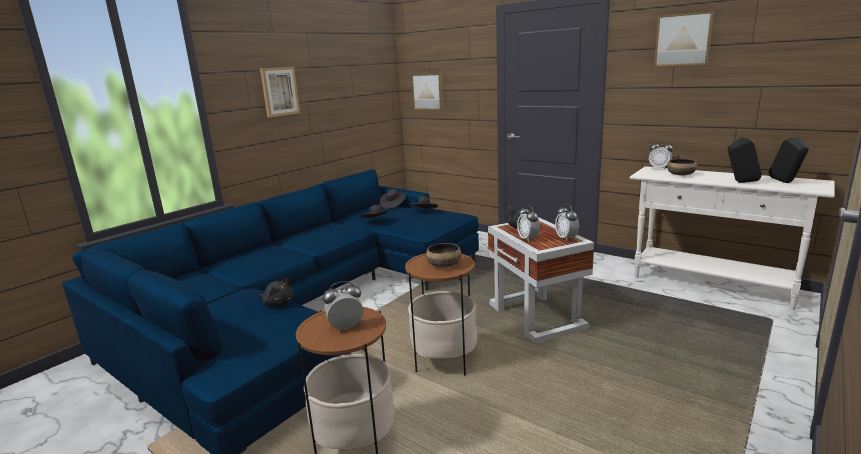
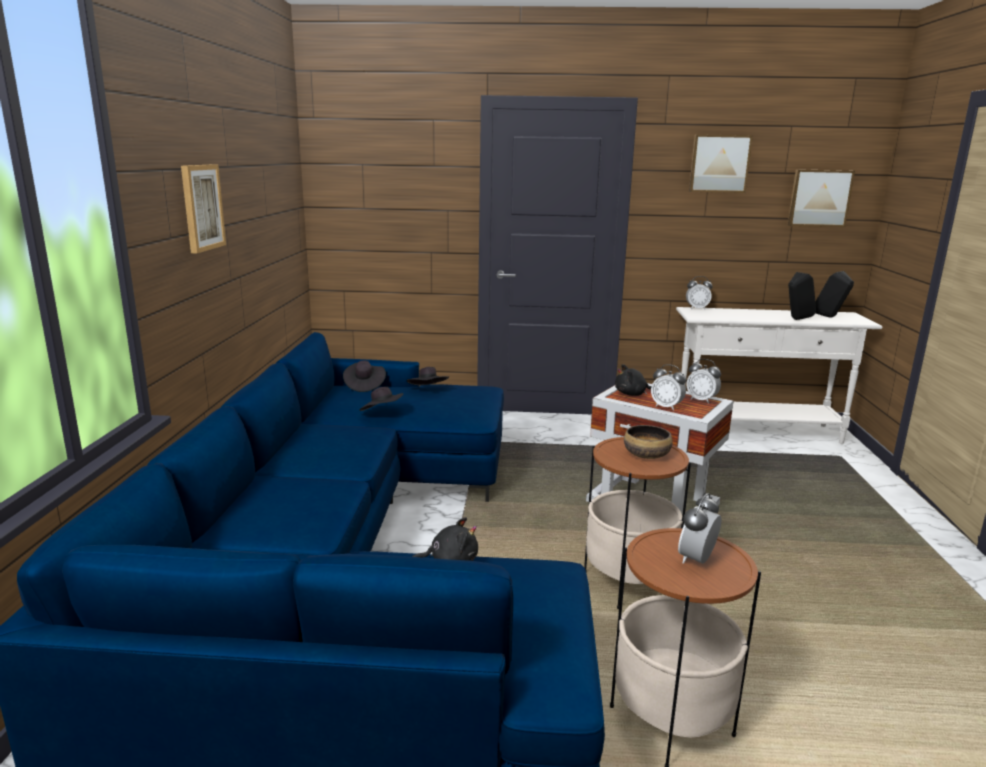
camera: 35 degrees left, 0 degrees up
picture [412,73,444,110] -> picture moved to [788,169,855,227]
bowl [667,159,697,176] -> none

